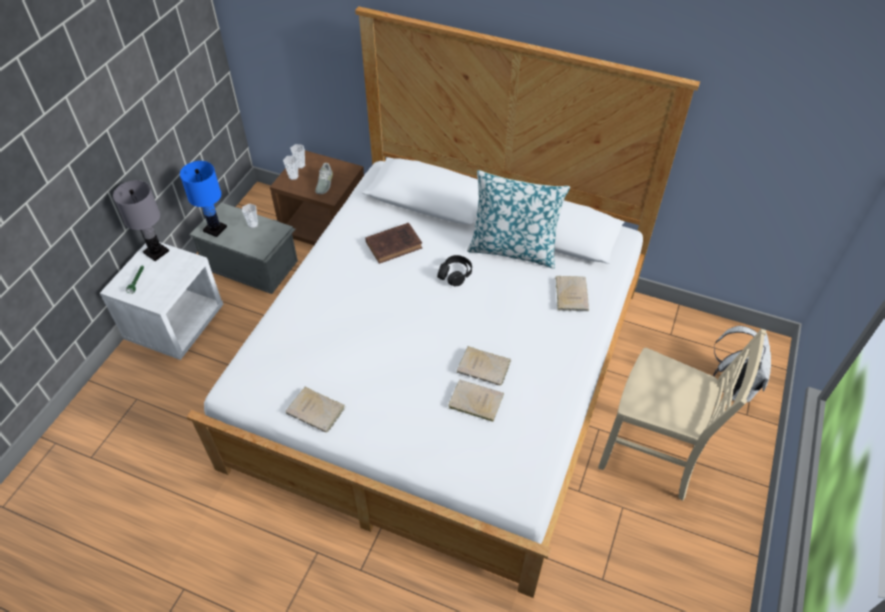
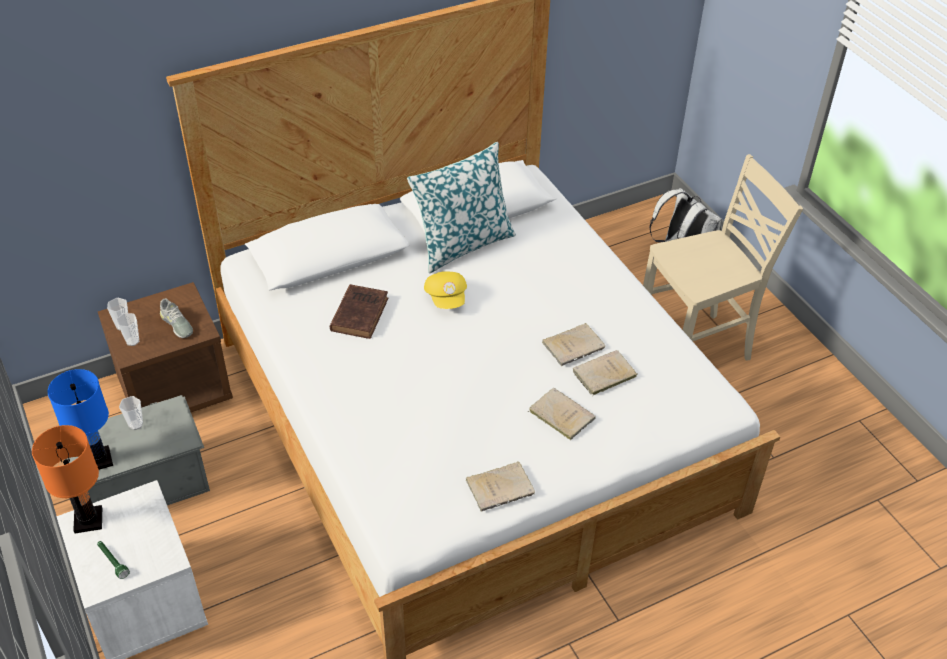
camera: 50 degrees left, 5 degrees down
grey table lamp [113,180,169,261] -> orange table lamp [32,425,102,533]
black headphones [437,255,472,287] -> yellow cap [424,271,467,309]
beige book [555,276,589,311] -> beige book moved to [528,388,596,440]

